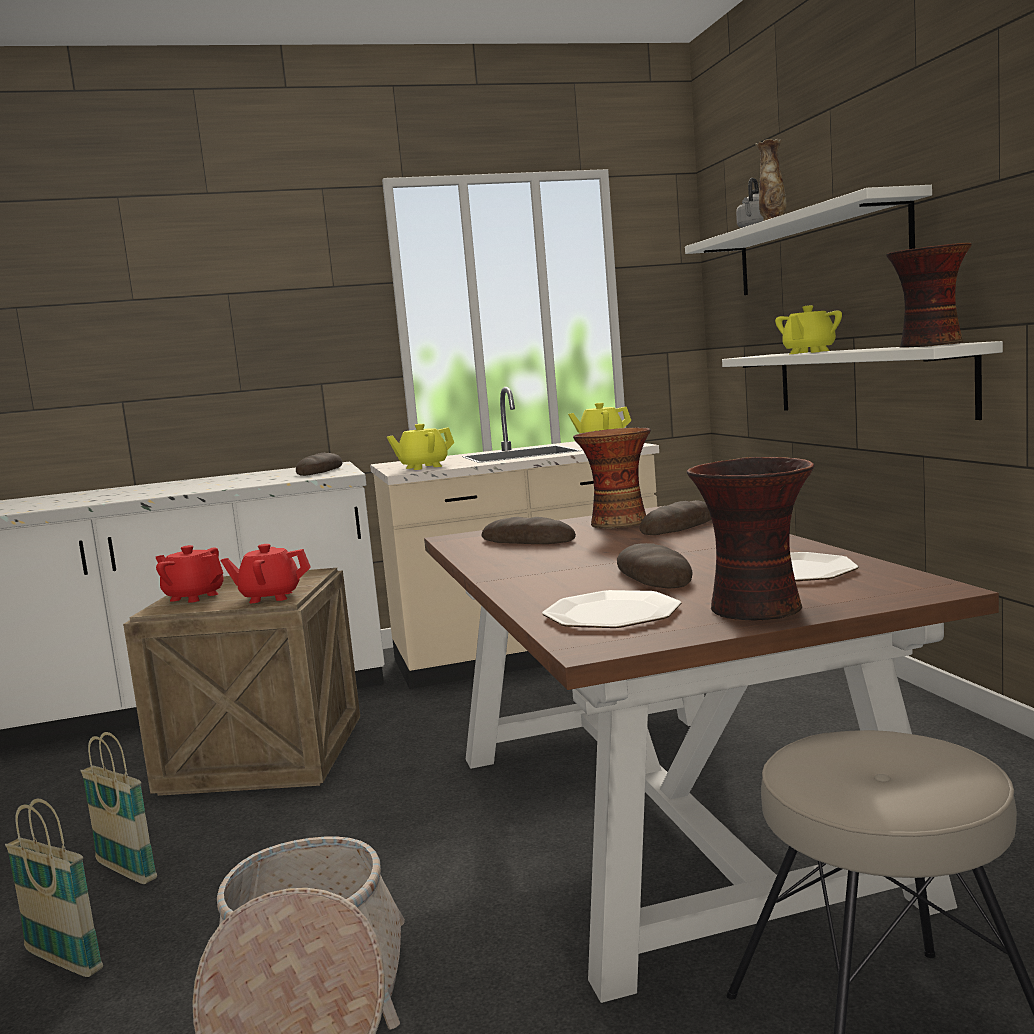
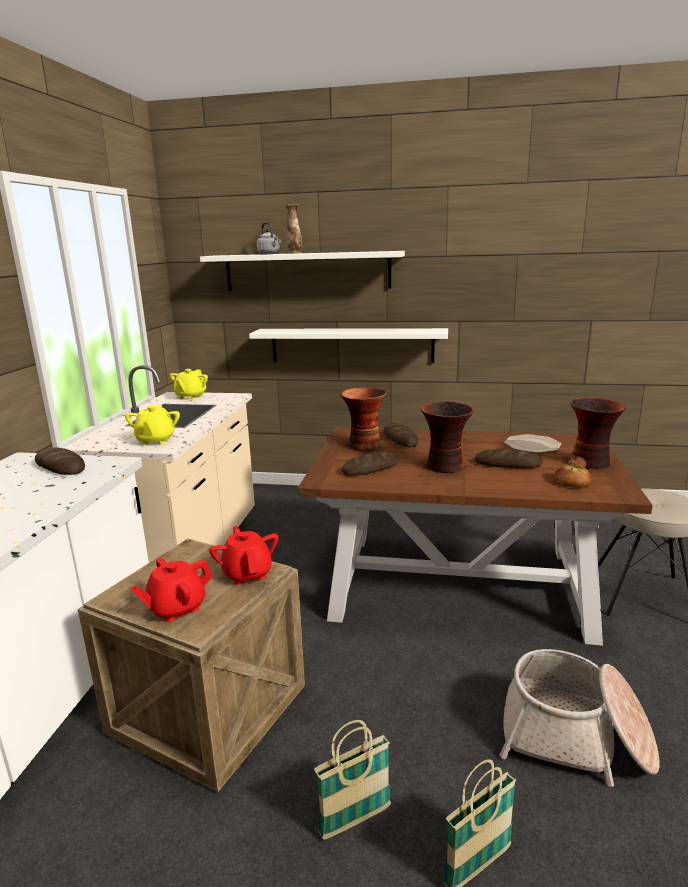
camera: 65 degrees left, 10 degrees up
red teapot [221,544,311,603] -> red teapot turned 135 degrees clockwise [209,526,278,585]
plate [542,590,681,628] -> bread [554,456,592,488]
yellow teapot [775,305,842,354] -> none
vase [886,243,972,348] -> vase moved to [421,401,474,473]

